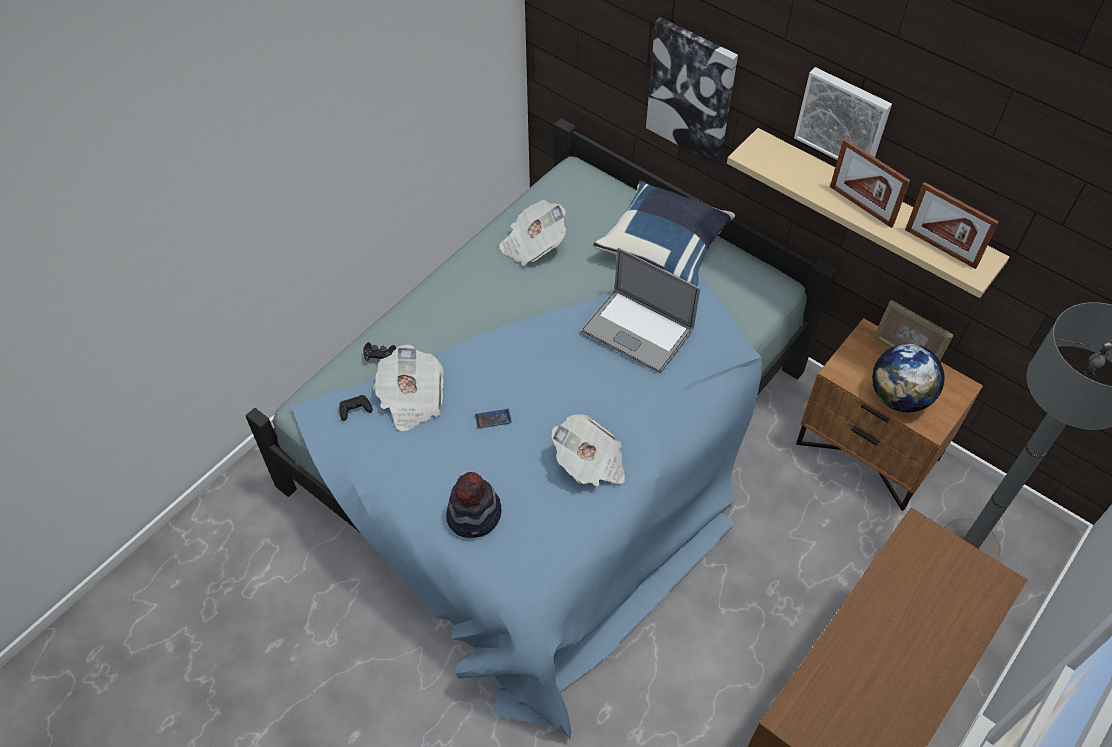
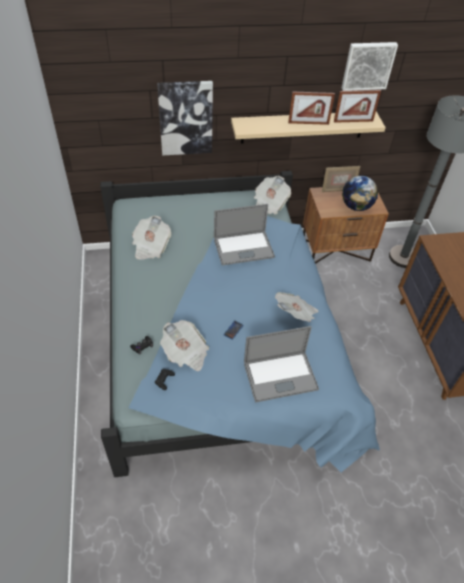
camera: 50 degrees left, 5 degrees down
hat [446,472,502,538] -> laptop [244,326,319,402]
blue pillow [593,180,735,286] -> none
picture [794,67,892,160] -> picture moved to [342,42,398,91]
none -> newspaper [254,176,291,214]

